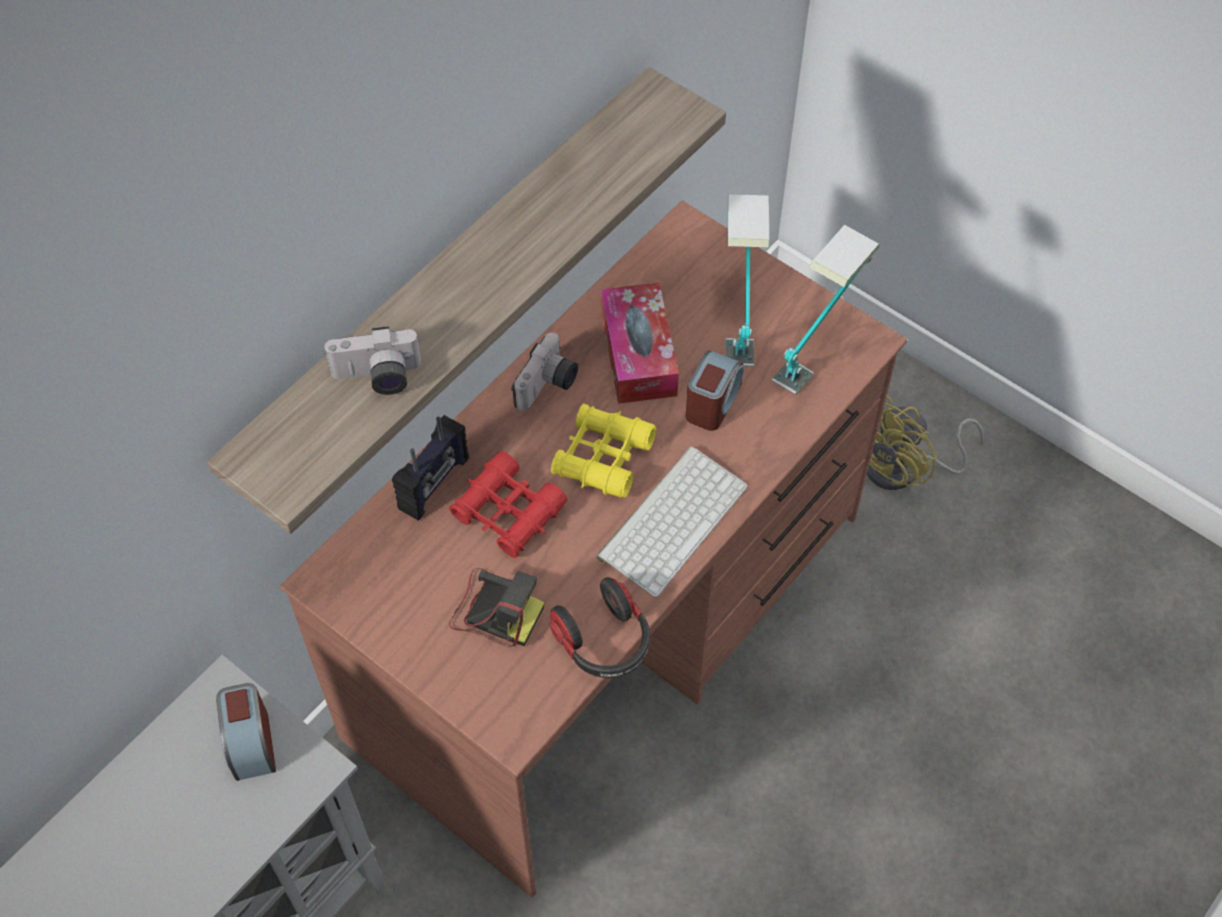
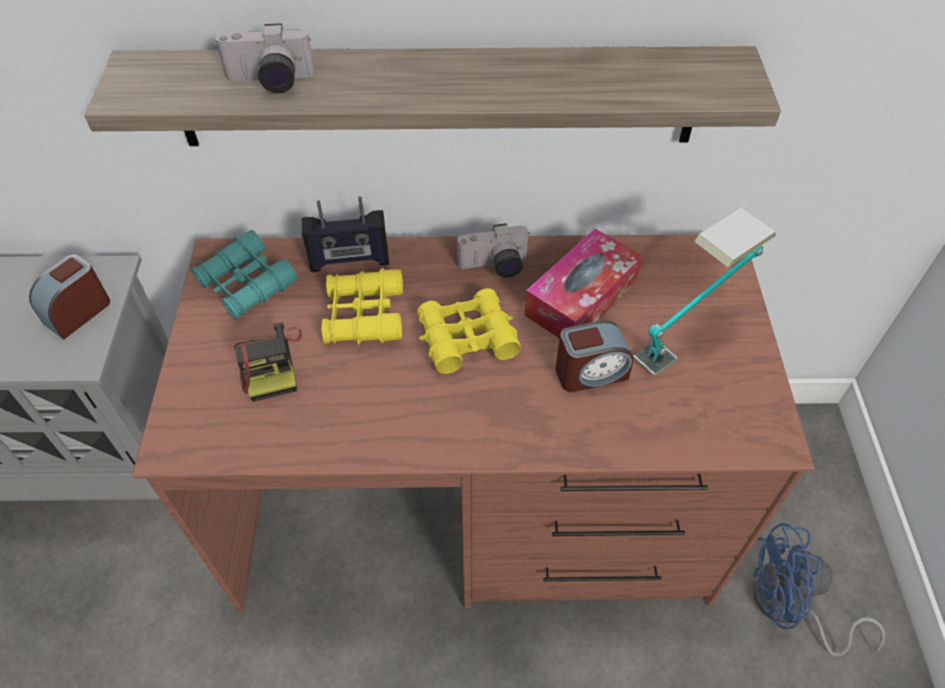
camera: 50 degrees right, 5 degrees down
camera [324,326,421,395] -> camera turned 45 degrees counterclockwise [215,23,315,93]
red binoculars [449,451,567,558] -> yellow binoculars [321,268,403,345]
headphones [550,577,650,678] -> none
keyboard [596,446,748,598] -> none
table lamp [772,225,880,395] -> none
yellow fan [867,395,984,490] -> blue fan [753,523,885,657]
none -> turquoise binoculars [191,230,298,320]

